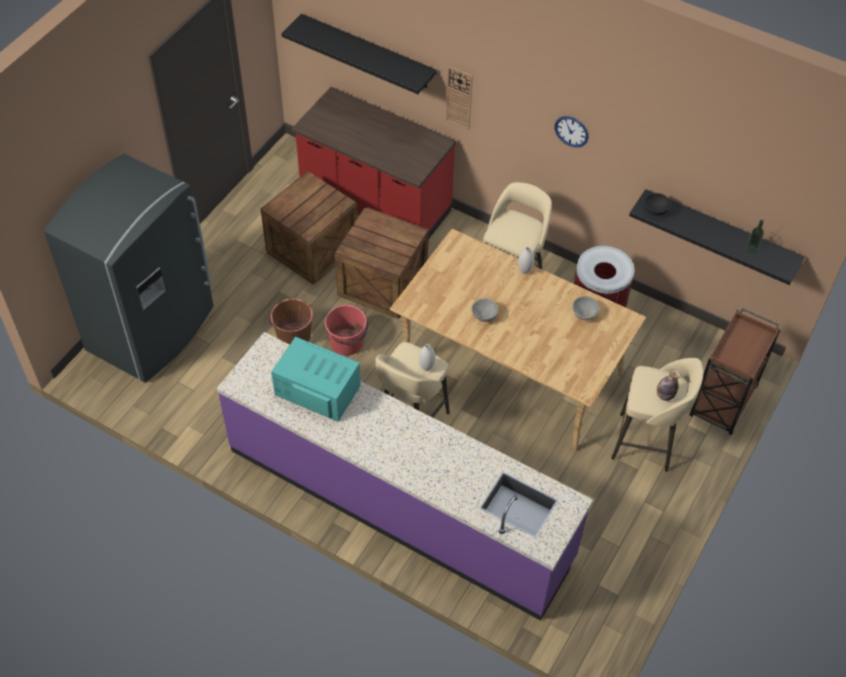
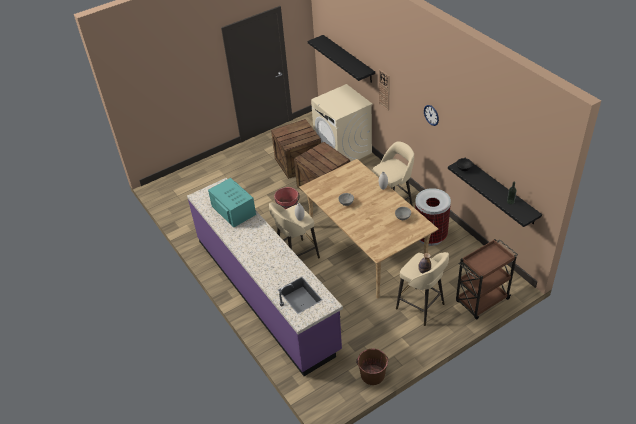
camera: 30 degrees right, 10 degrees down
grey fridge [44,154,214,383] -> none
brown bucket [269,298,313,345] -> brown bucket moved to [356,349,389,385]
red counter [292,87,456,238] -> beige washing machine [311,84,372,162]

